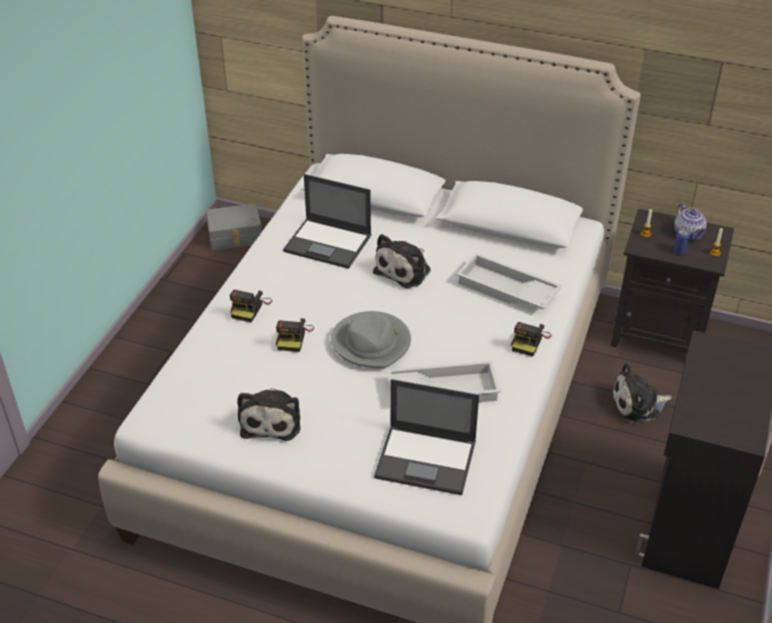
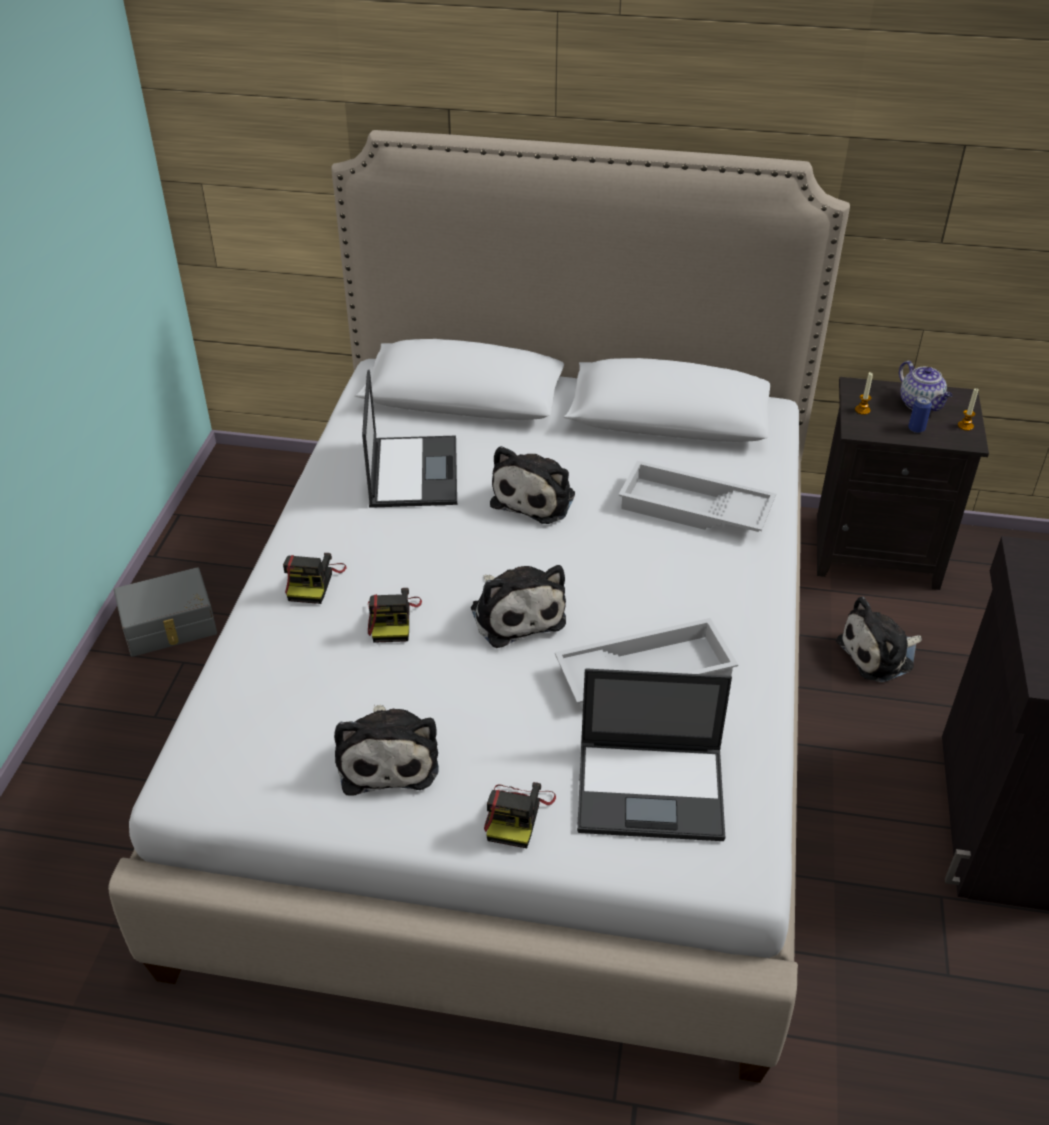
camera: 10 degrees left, 0 degrees up
grey storage box [206,203,262,250] -> grey storage box moved to [114,567,217,657]
laptop [283,174,371,269] -> laptop turned 105 degrees counterclockwise [362,370,457,508]
grey hat [331,311,411,368] -> plush toy [471,565,566,648]
camera [511,322,552,357] -> camera moved to [484,782,556,848]

